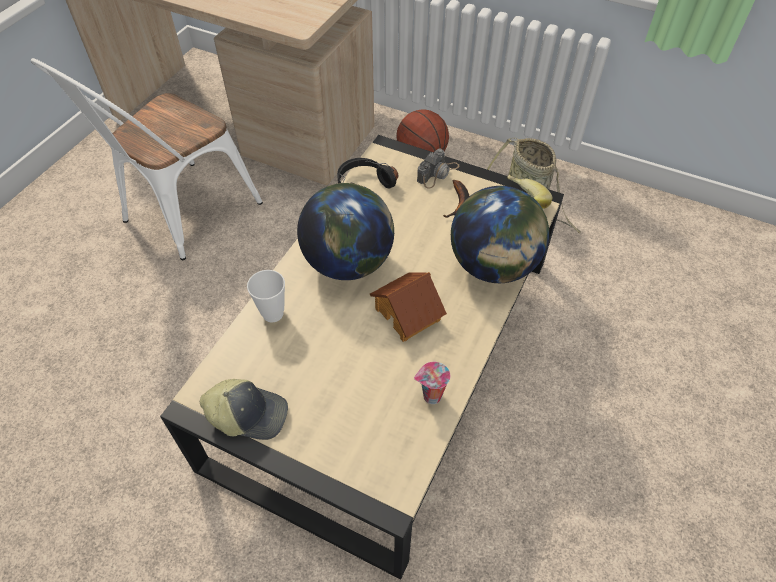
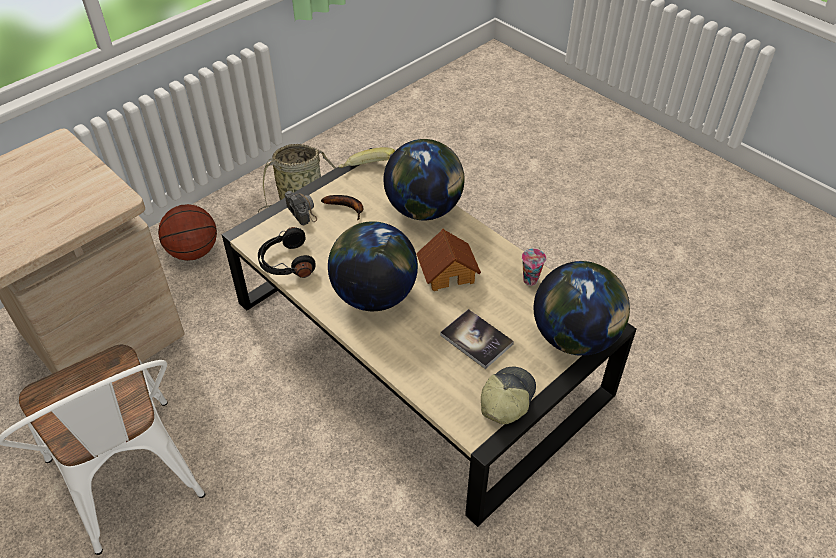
camera: 70 degrees left, 5 degrees down
cup [247,270,285,322] -> none
none -> book [440,309,514,369]
none -> globe [534,261,630,356]

